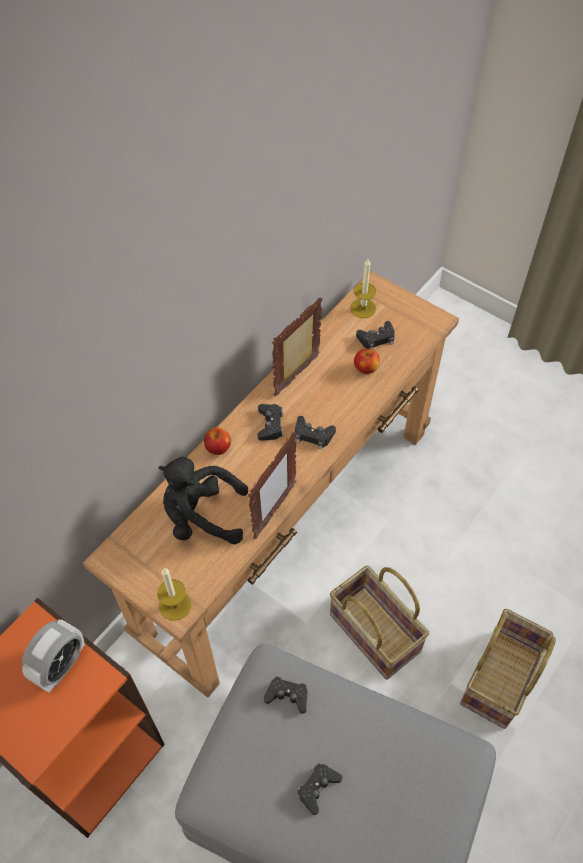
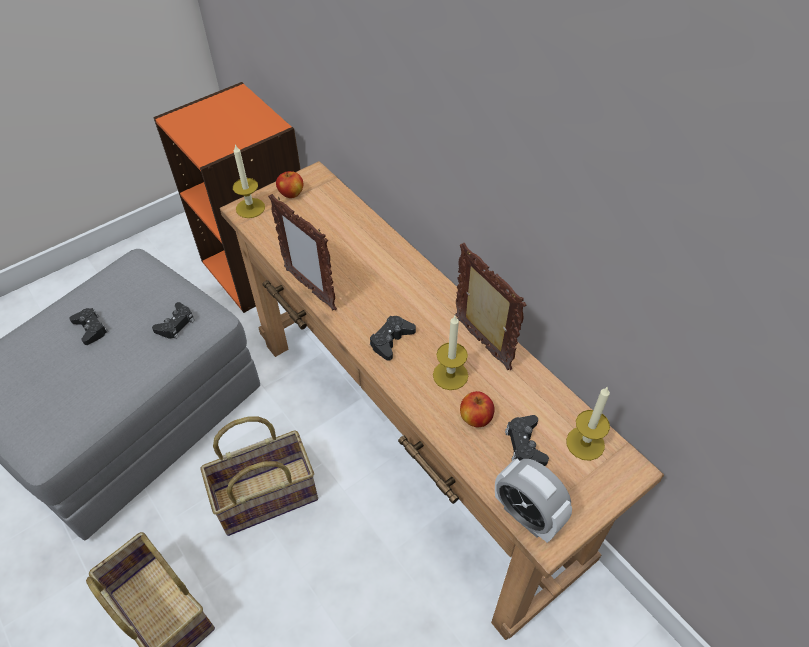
camera: 105 degrees right, 5 degrees down
alarm clock [22,620,85,692] -> alarm clock moved to [495,459,572,543]
black plush toy [158,457,248,544] -> none
apple [204,427,231,455] -> apple moved to [276,171,303,198]
black game controller [257,404,283,441] -> none
none -> candle [433,316,468,390]

